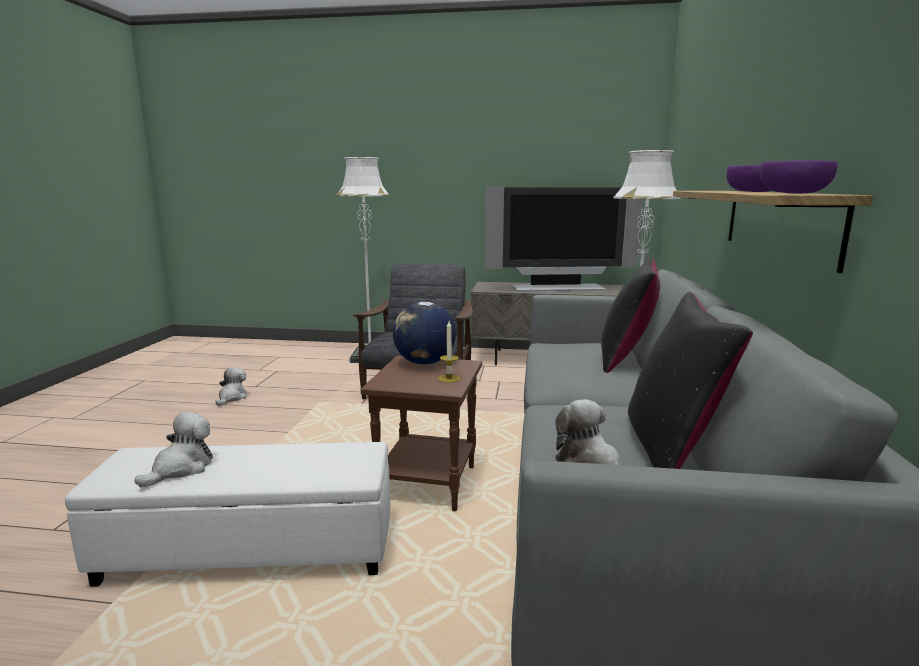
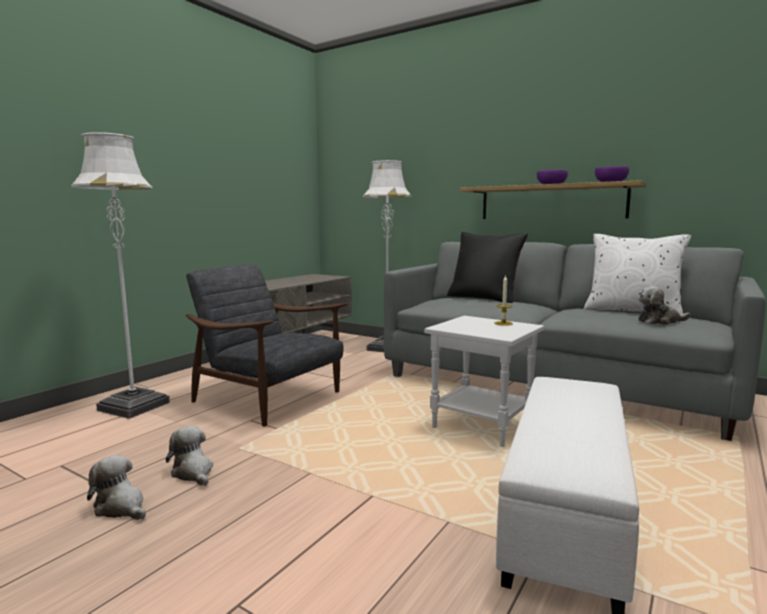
camera: 65 degrees left, 5 degrees down
plush toy [135,412,213,487] -> plush toy moved to [166,426,213,486]
brown side table [361,355,482,511] -> white side table [424,316,544,447]
globe [393,302,456,365] -> none
television [485,186,644,291] -> none
black pillow [628,292,753,469] -> white pillow [584,234,691,315]

